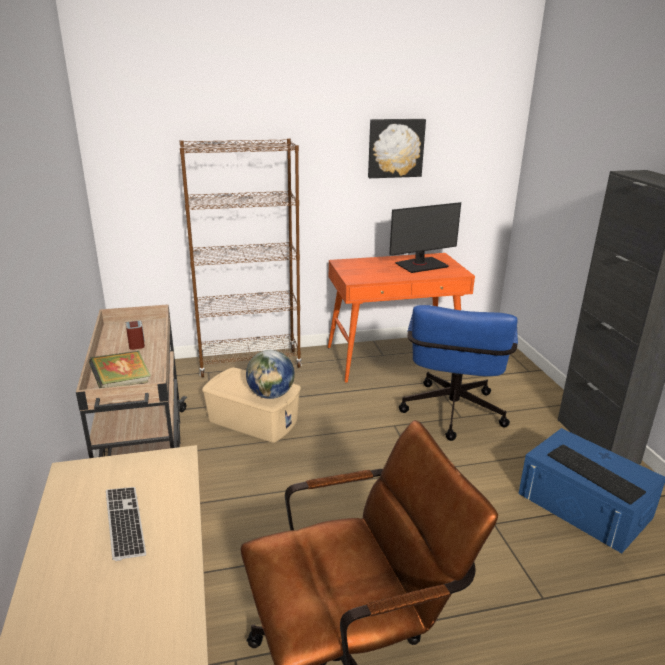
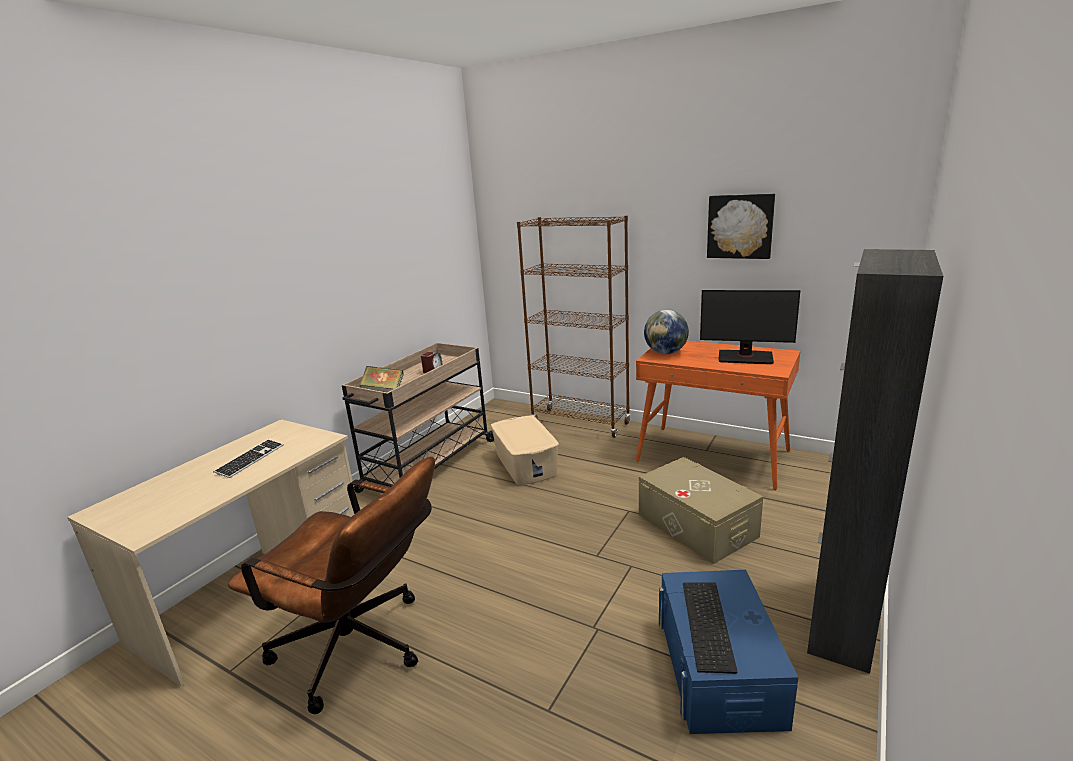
camera: 45 degrees right, 5 degrees down
globe [246,350,295,399] -> globe moved to [644,310,689,354]
blue office chair [399,305,518,441] -> beige storage box [639,457,763,564]

